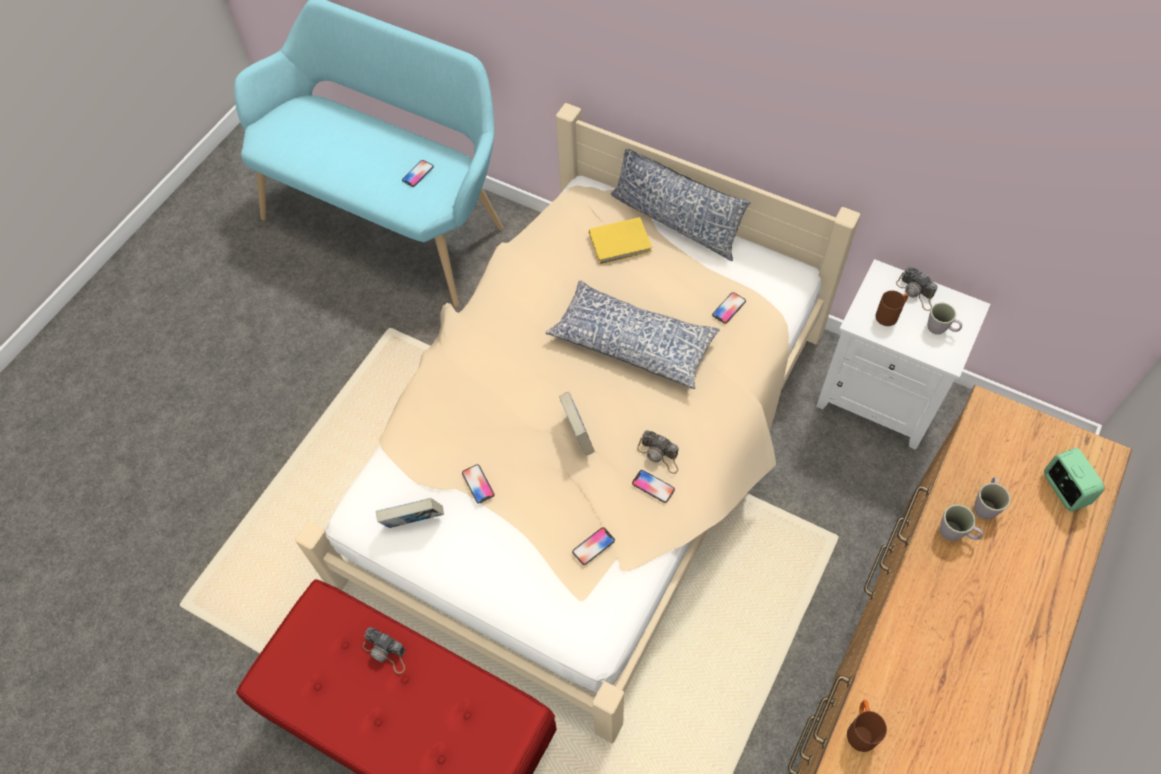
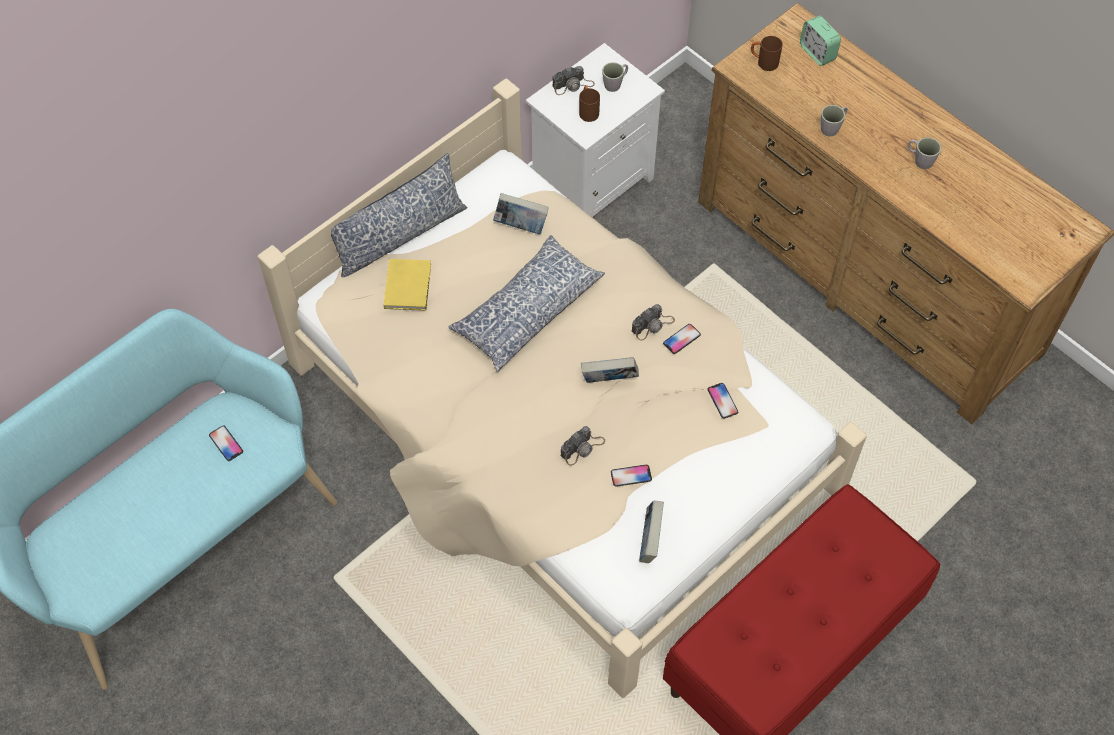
camera: 75 degrees left, 0 degrees up
camera [363,627,405,674] -> camera moved to [561,426,605,466]
phone [712,292,746,324] -> book [493,193,549,234]
brown mug [847,700,887,752] -> brown mug moved to [751,36,783,71]
grey mug [974,477,1011,519] -> grey mug moved to [908,137,941,169]
alarm clock [1044,448,1105,512] -> alarm clock turned 120 degrees counterclockwise [800,16,841,66]

